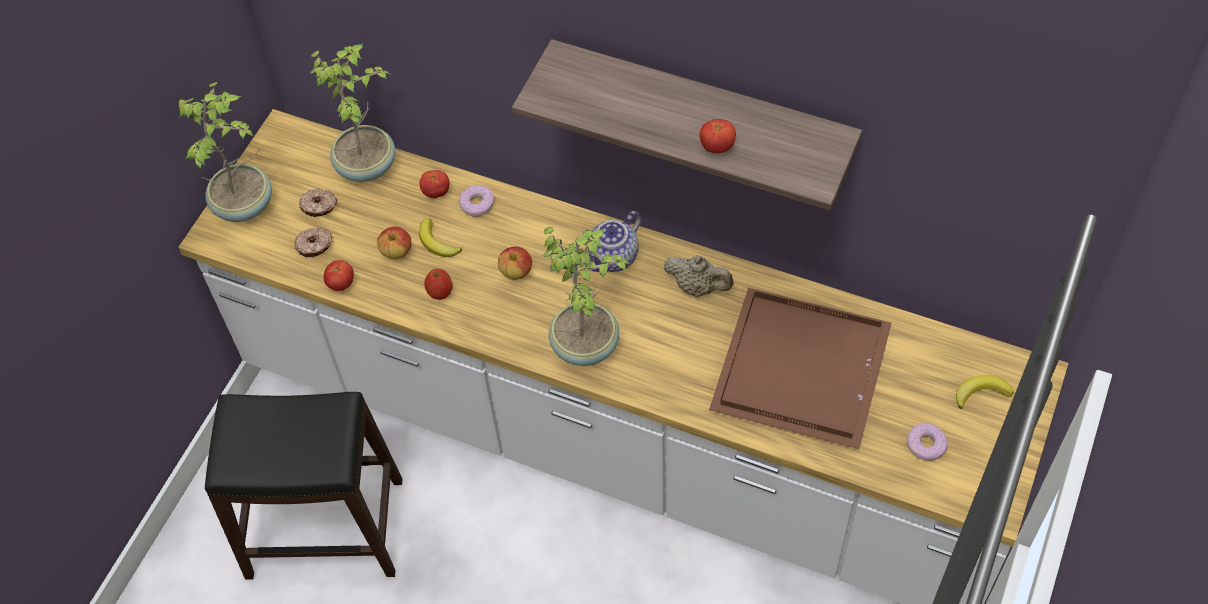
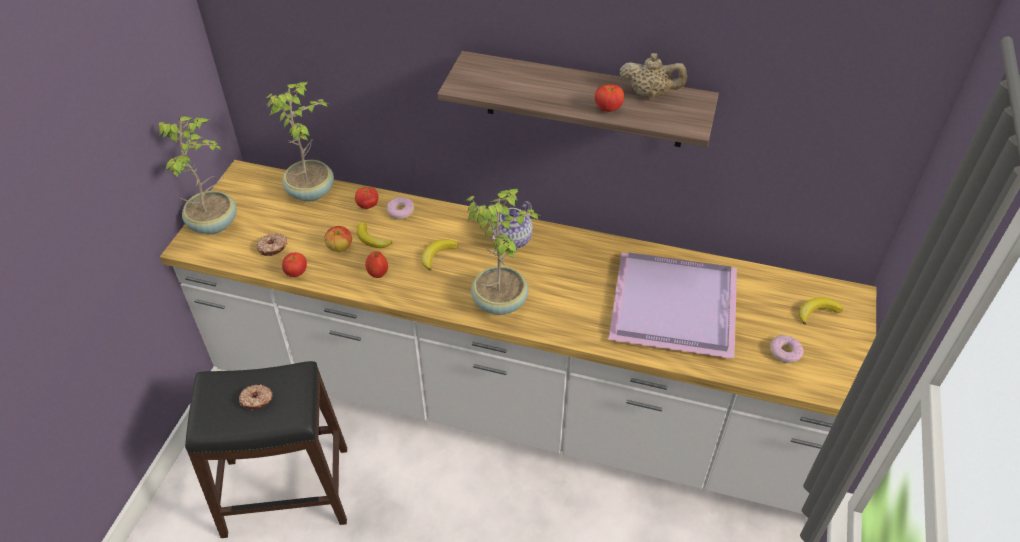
camera: 10 degrees left, 10 degrees down
donut [299,188,337,217] -> donut moved to [239,384,273,410]
apple [498,247,532,280] -> banana [422,239,458,271]
beige teapot [664,255,733,297] -> beige teapot moved to [620,53,687,98]
brown tray [709,288,892,449] -> purple tray [608,252,737,359]

